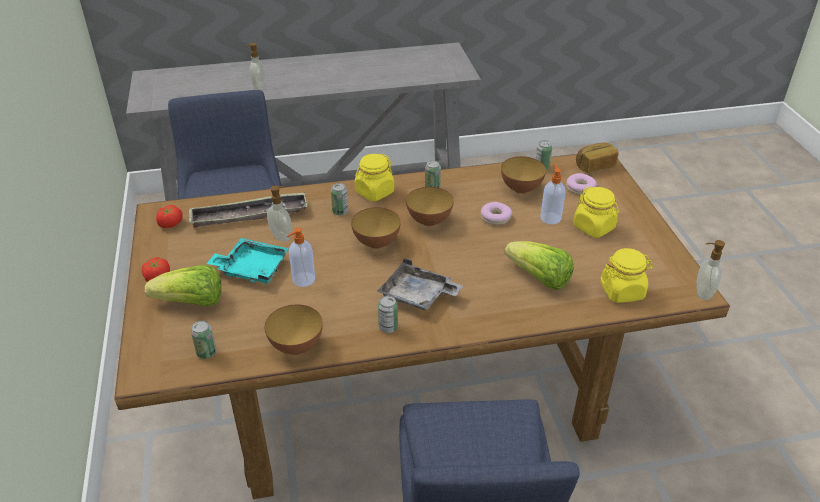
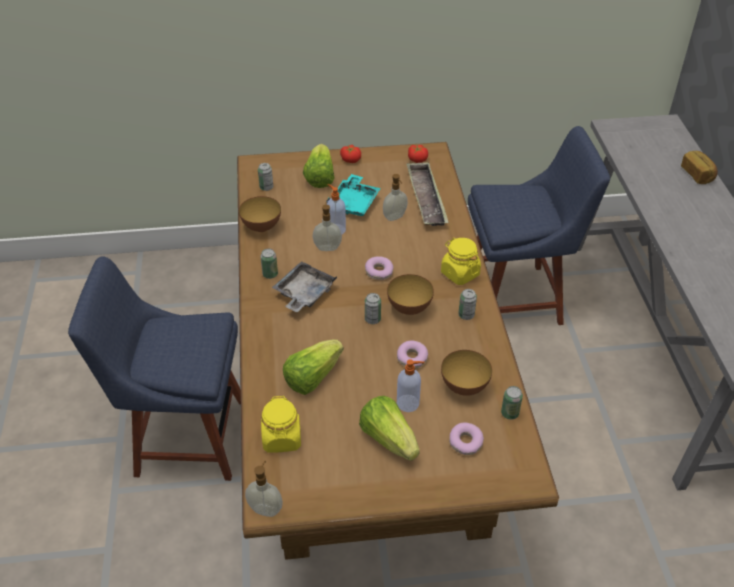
camera: 95 degrees right, 5 degrees up
soap dispenser [245,43,265,89] -> soap dispenser moved to [313,202,342,251]
can [331,183,348,215] -> can moved to [365,293,381,324]
bowl [351,207,401,249] -> donut [365,256,394,280]
yellow jar [573,186,619,238] -> lettuce [359,396,420,461]
bread [576,143,619,173] -> bread moved to [681,151,718,184]

